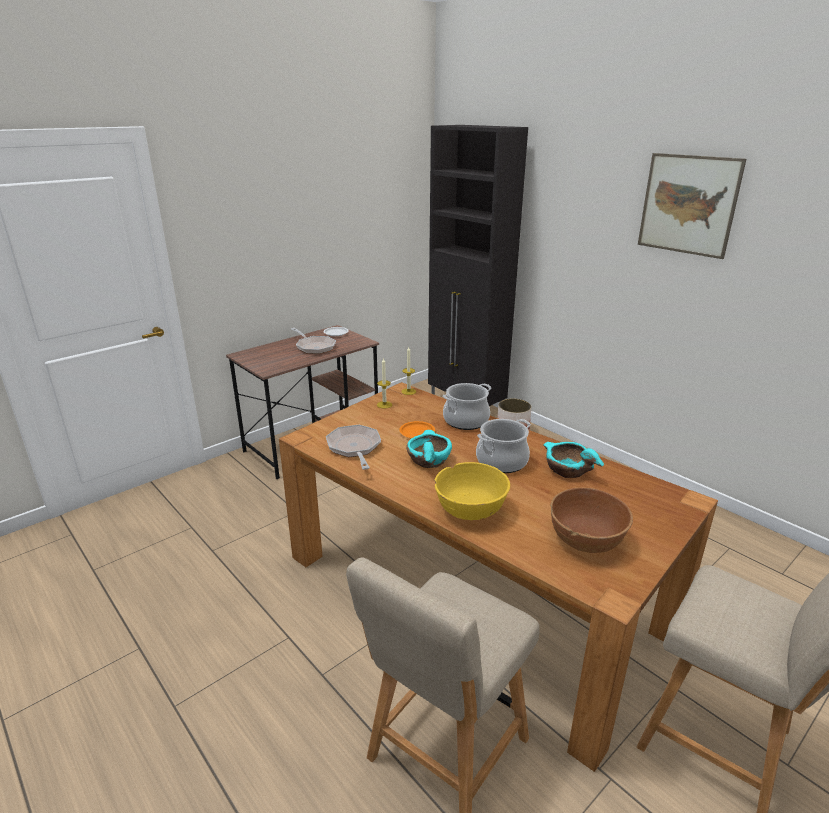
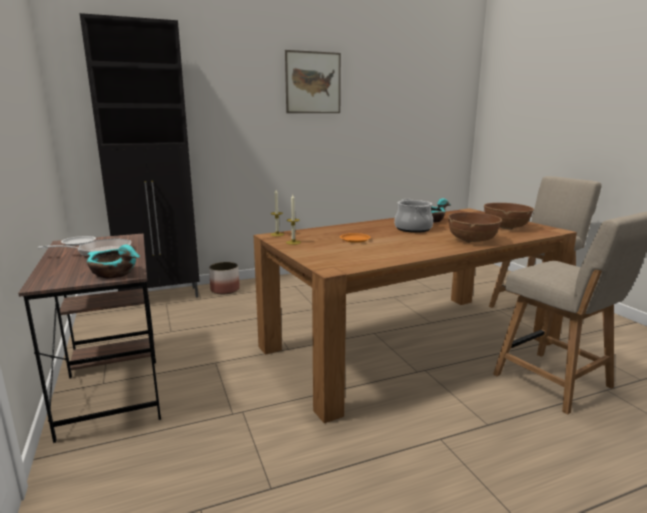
camera: 70 degrees left, 10 degrees down
frying pan [326,425,381,470] -> none
turquoise bowl [406,430,452,468] -> turquoise bowl moved to [87,245,140,279]
yellow bowl [434,462,510,520] -> brown bowl [448,212,502,243]
cooking pot [443,383,491,430] -> none

